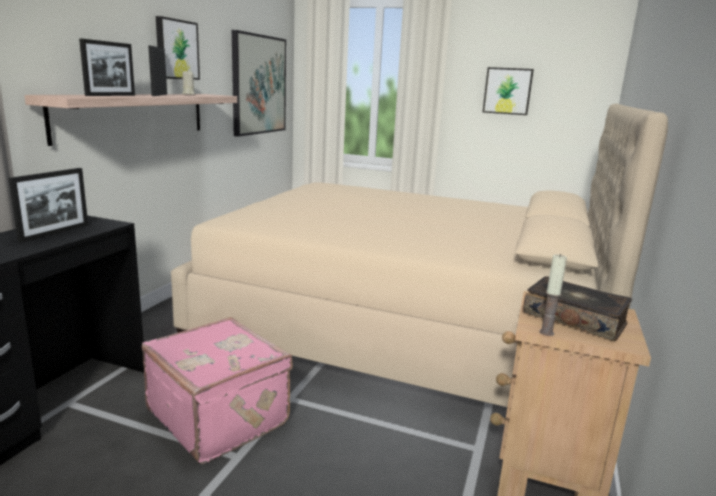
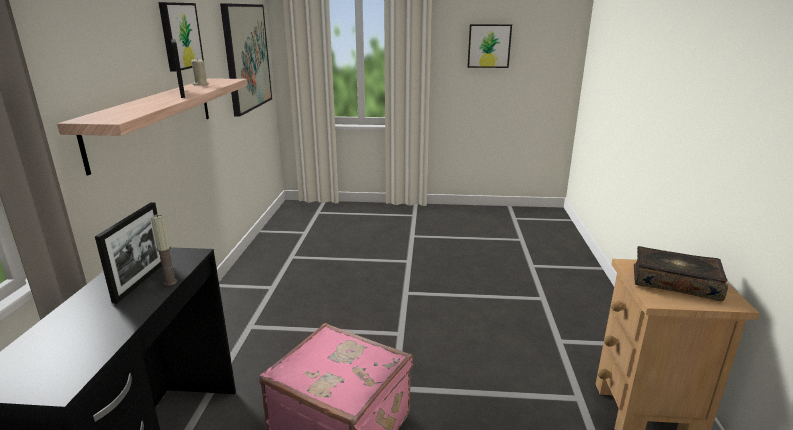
camera: 15 degrees left, 5 degrees up
picture frame [79,39,135,96] -> none
beige bed [171,104,668,407] -> none
candle [539,254,567,336] -> candle moved to [151,214,177,286]

